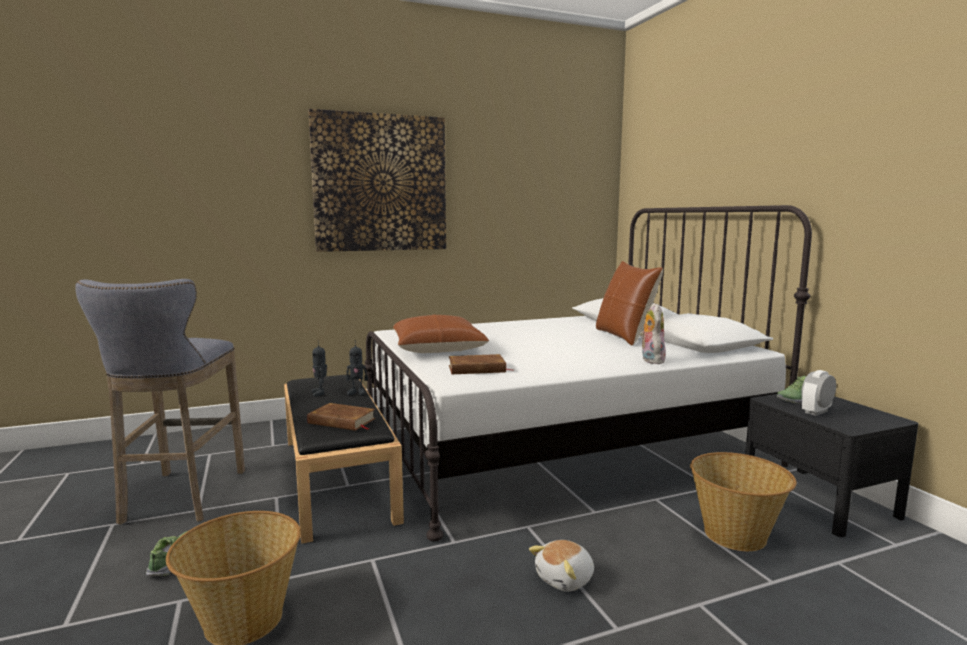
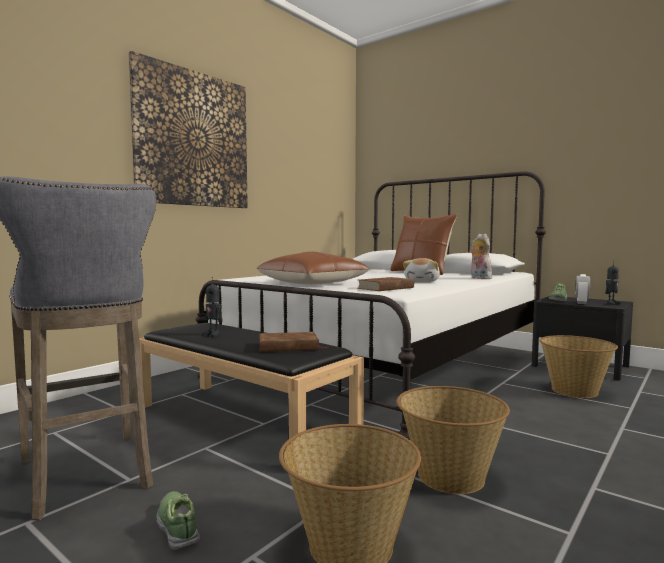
camera: 30 degrees left, 5 degrees down
toy robot [346,340,368,396] -> toy robot moved to [605,260,621,305]
plush toy [529,540,594,592] -> plush toy moved to [403,258,440,282]
none -> basket [397,386,510,494]

